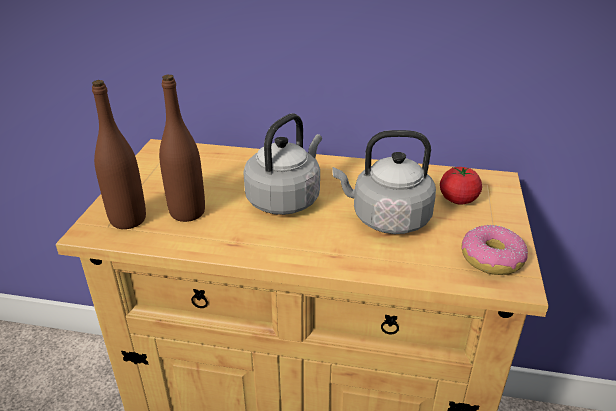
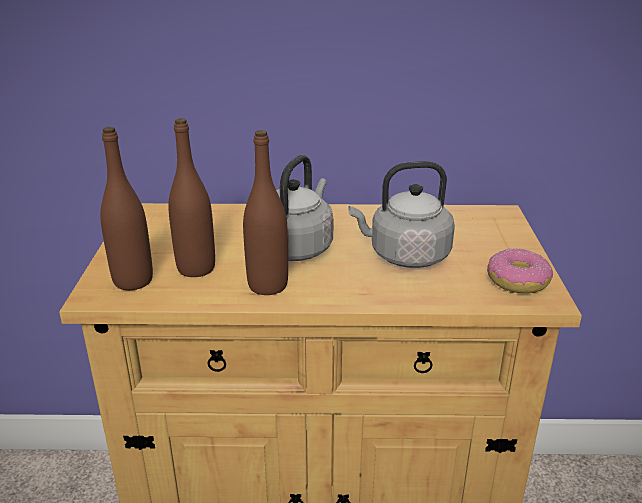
camera: 10 degrees left, 5 degrees down
tomato [440,167,482,205] -> none
none -> brown bottle [243,130,288,295]

